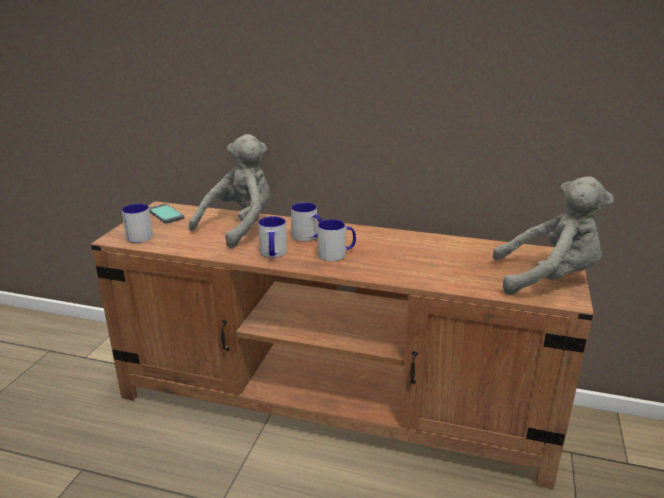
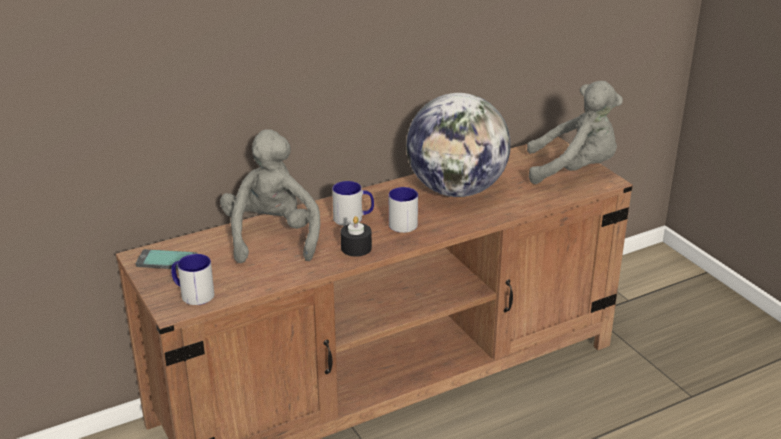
camera: 45 degrees left, 5 degrees up
mug [258,216,287,258] -> black candle [340,216,372,257]
grey plush toy [492,176,614,295] -> grey plush toy turned 45 degrees clockwise [527,81,623,184]
none -> globe [406,93,511,197]

